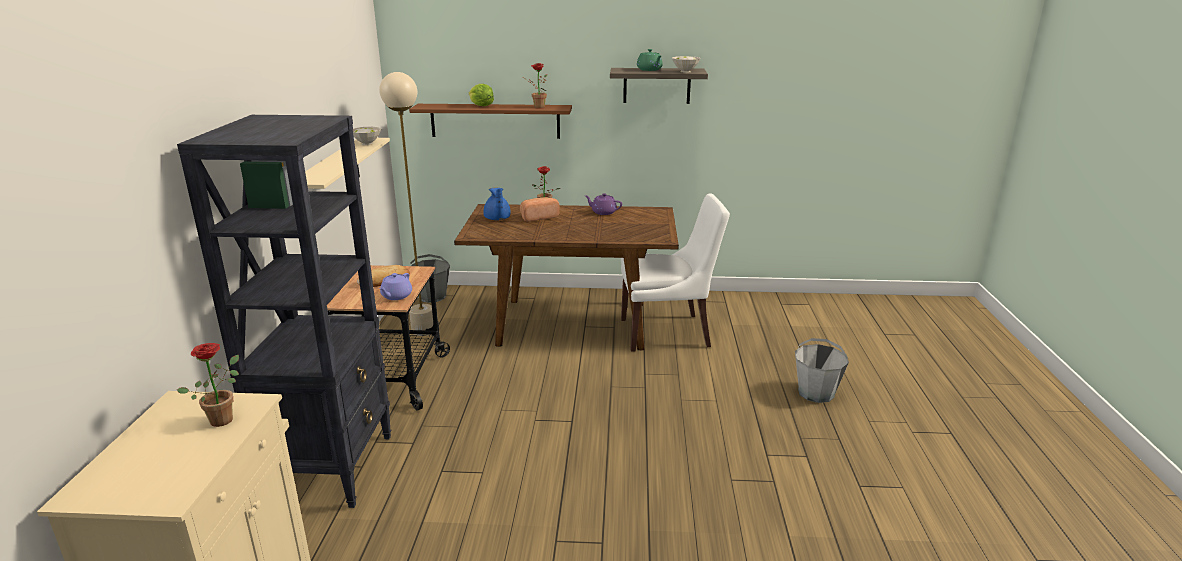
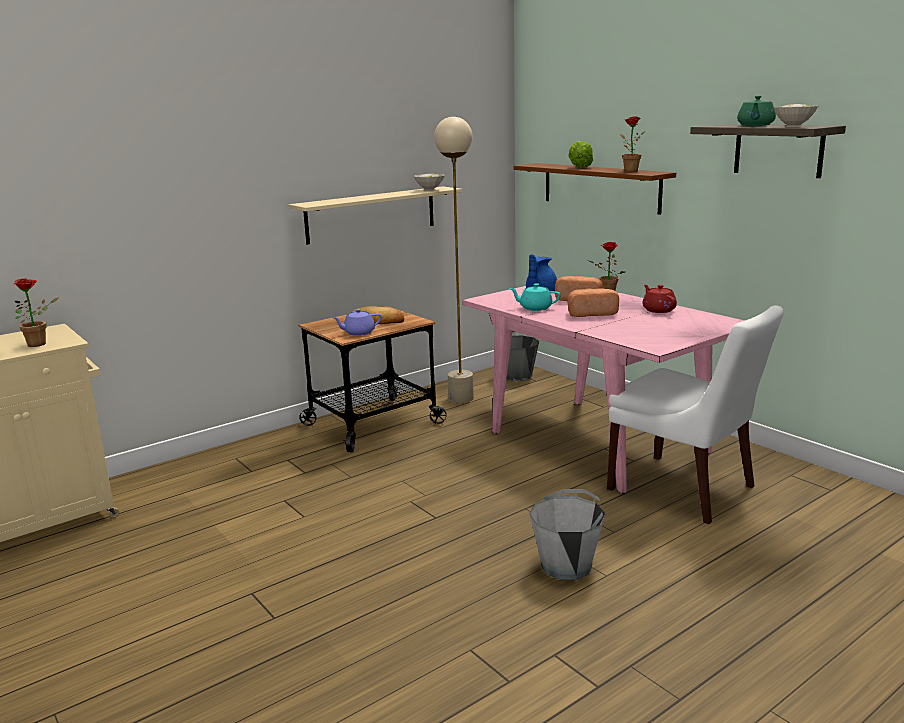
camera: 50 degrees right, 5 degrees down
black bookcase [177,115,391,508] -> none
brown dining table [454,204,679,350] -> pink dining table [462,279,745,493]
purple teapot [584,193,622,215] -> red teapot [642,285,677,313]
grey bucket [795,338,849,403] -> grey bucket moved to [529,489,605,580]
none -> turquoise teapot [509,283,561,311]
none -> bread [567,288,619,317]

